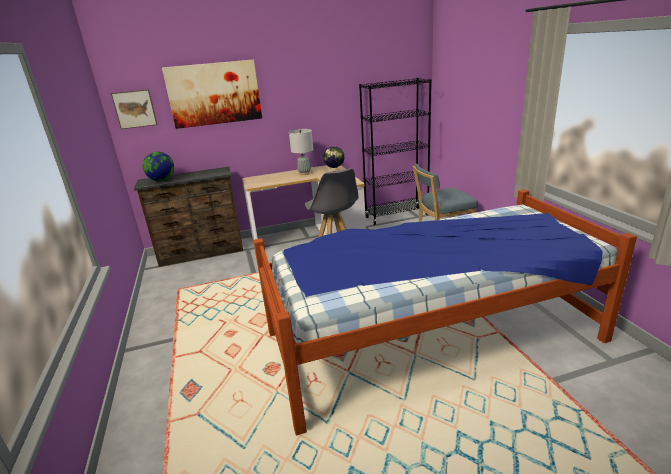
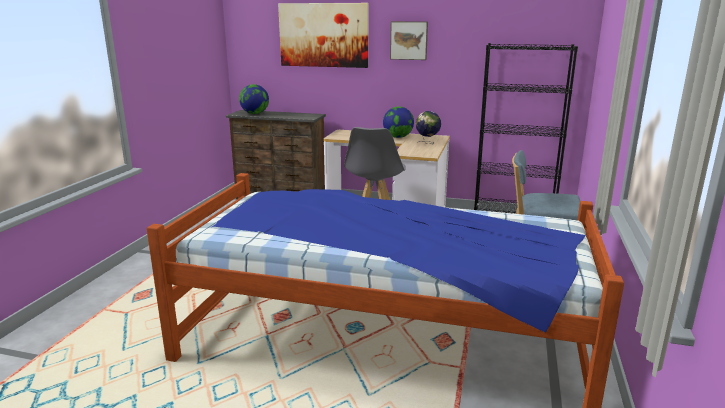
camera: 30 degrees right, 5 degrees down
picture [111,89,157,129] -> picture moved to [390,21,428,60]
grey table lamp [289,129,313,175] -> globe [383,106,414,138]

